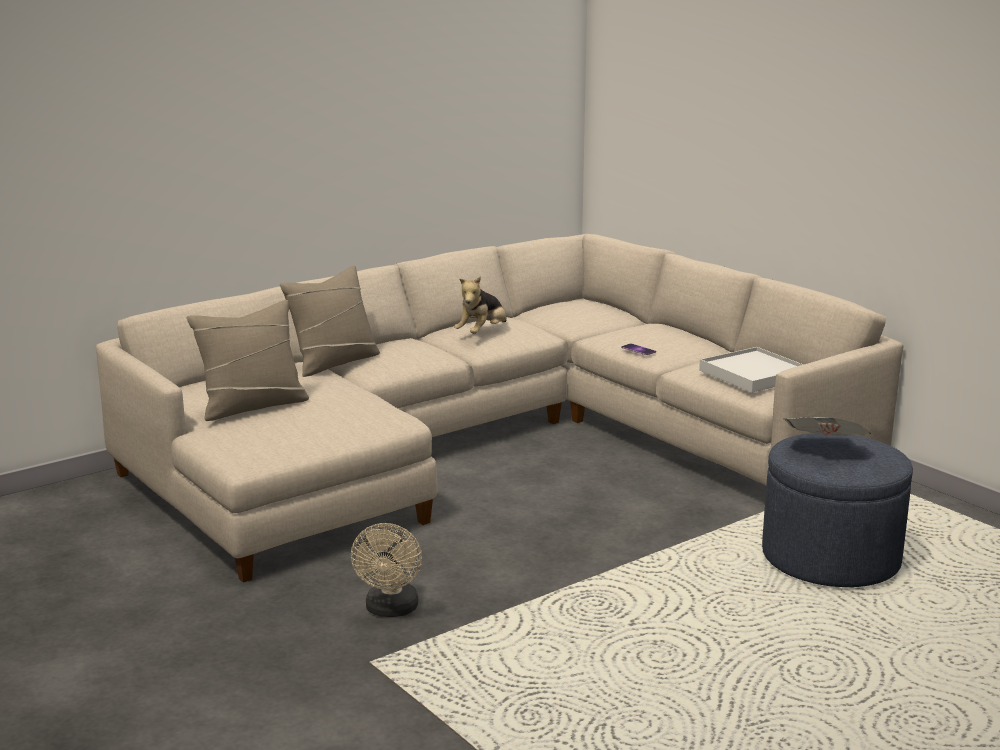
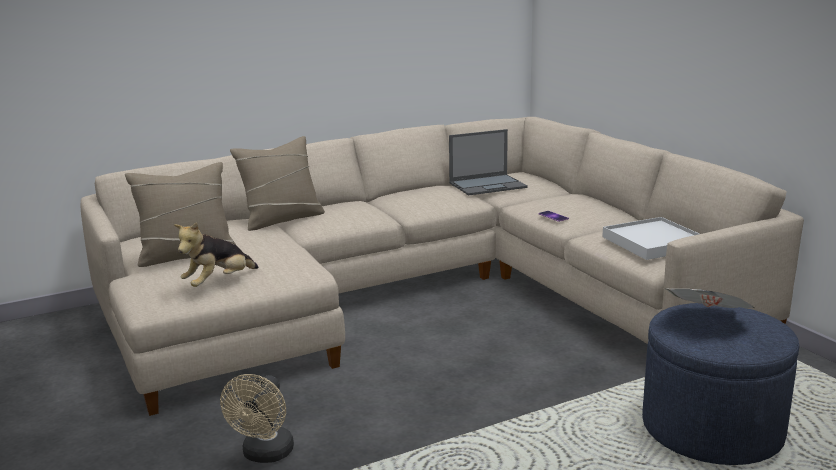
camera: 10 degrees right, 0 degrees up
plush toy [454,276,506,334] -> plush toy moved to [174,222,259,287]
none -> laptop [449,129,528,196]

